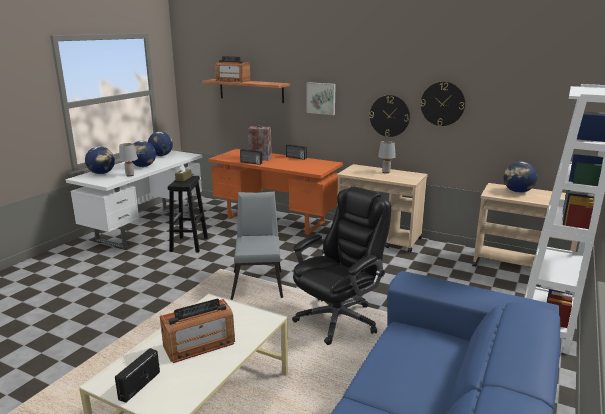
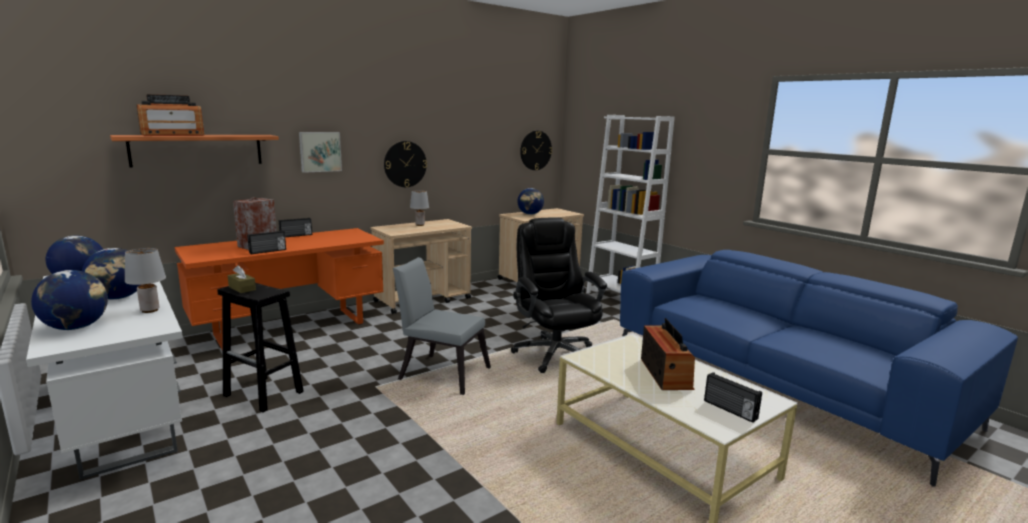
camera: 65 degrees left, 5 degrees down
wall clock [421,82,465,126] -> wall clock moved to [520,131,552,170]

